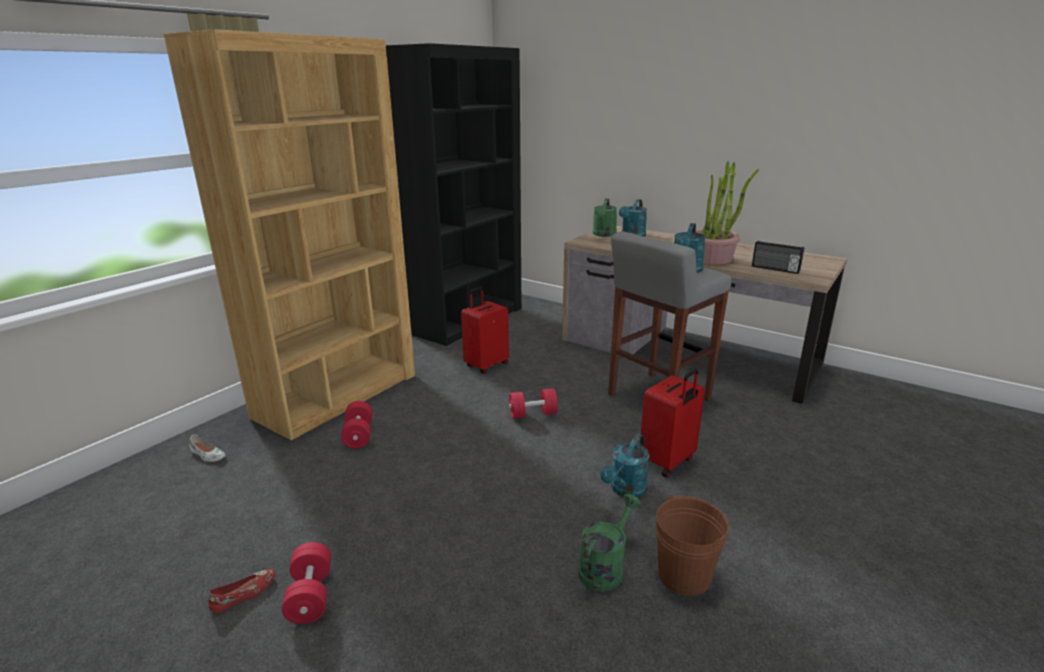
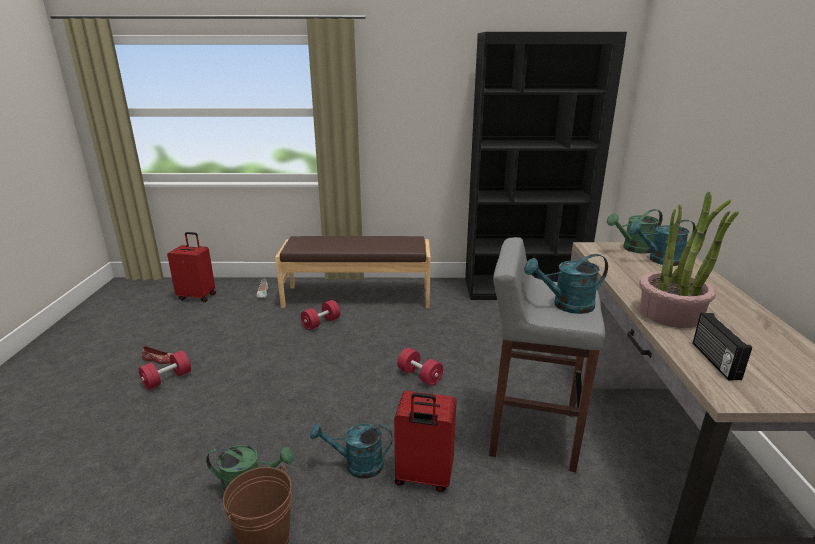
camera: 55 degrees right, 0 degrees up
brown bookcase [163,29,415,440] -> brown bench [275,236,431,308]
red suitcase [461,287,509,374] -> red suitcase moved to [167,232,216,302]

